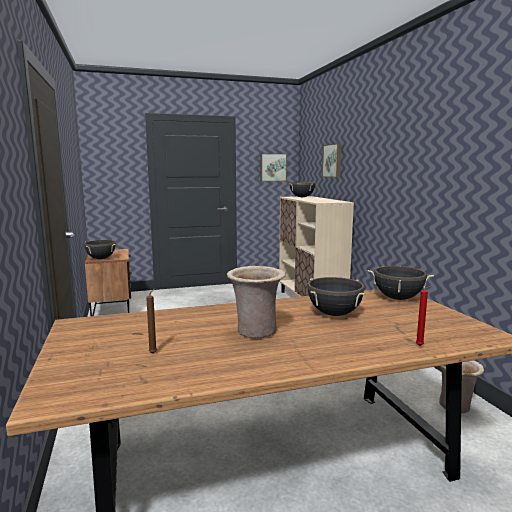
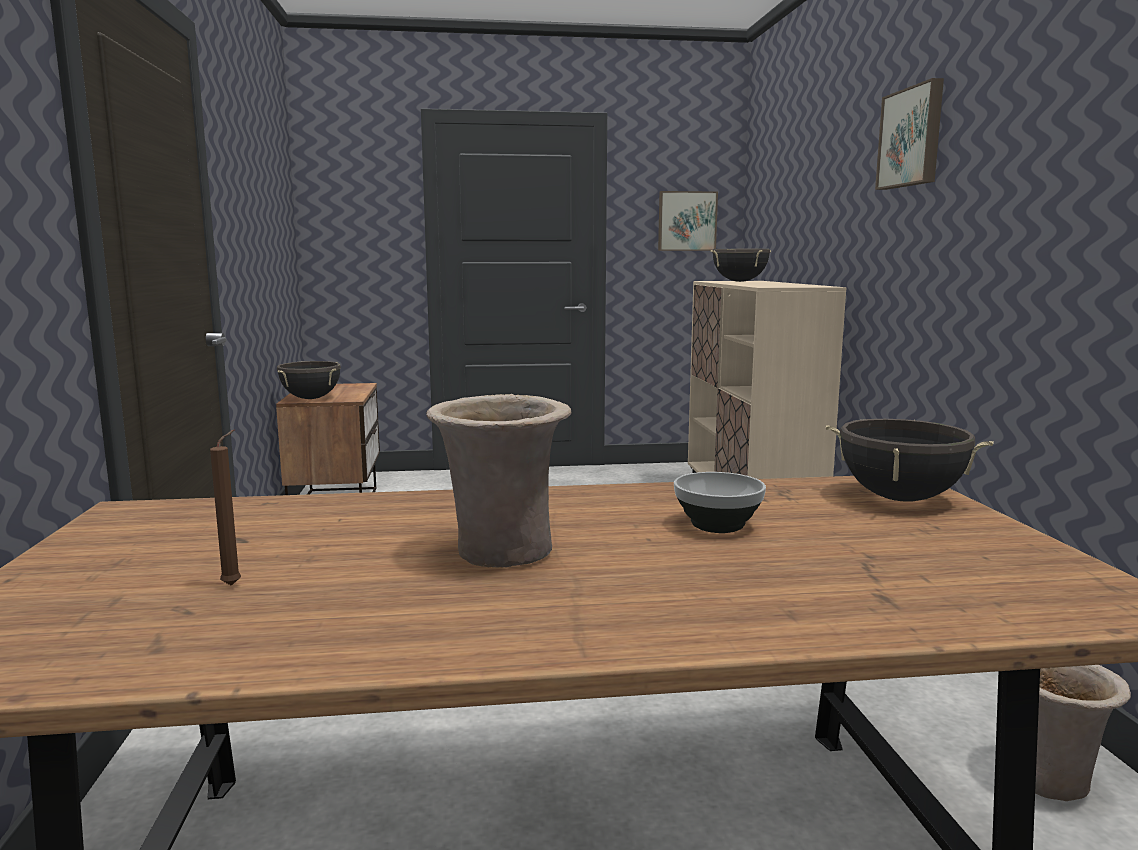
camera: 10 degrees right, 0 degrees up
black cooking pot [307,277,365,316] -> bowl [674,472,766,533]
picture [322,143,341,177] -> picture moved to [875,78,944,190]
red candle [416,286,431,346] -> none

